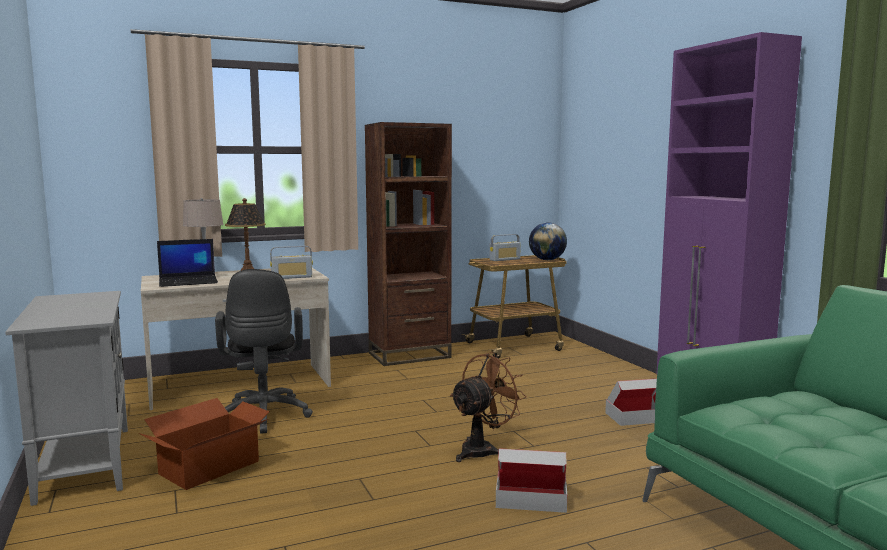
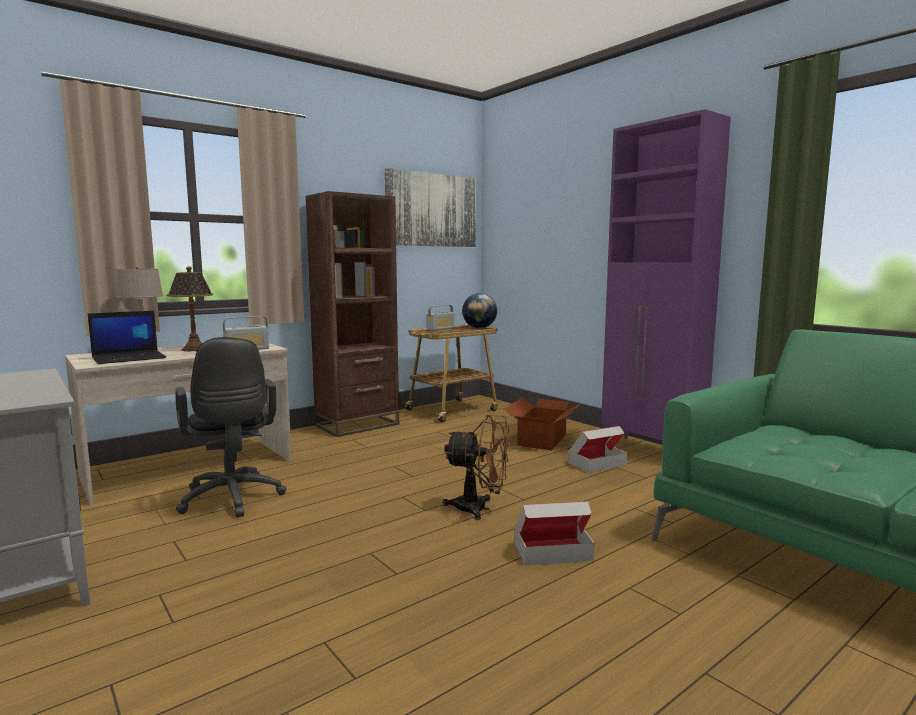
camera: 15 degrees left, 0 degrees up
cardboard box [138,398,270,490] -> cardboard box moved to [504,398,580,450]
brown fan [450,352,527,462] -> brown fan turned 75 degrees clockwise [443,415,510,520]
none -> picture [385,168,476,247]

